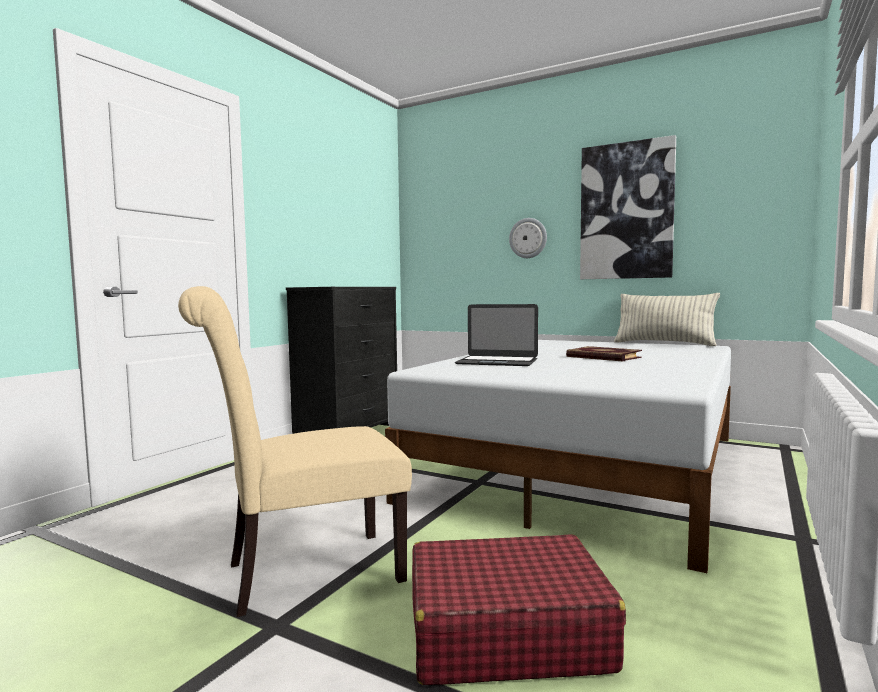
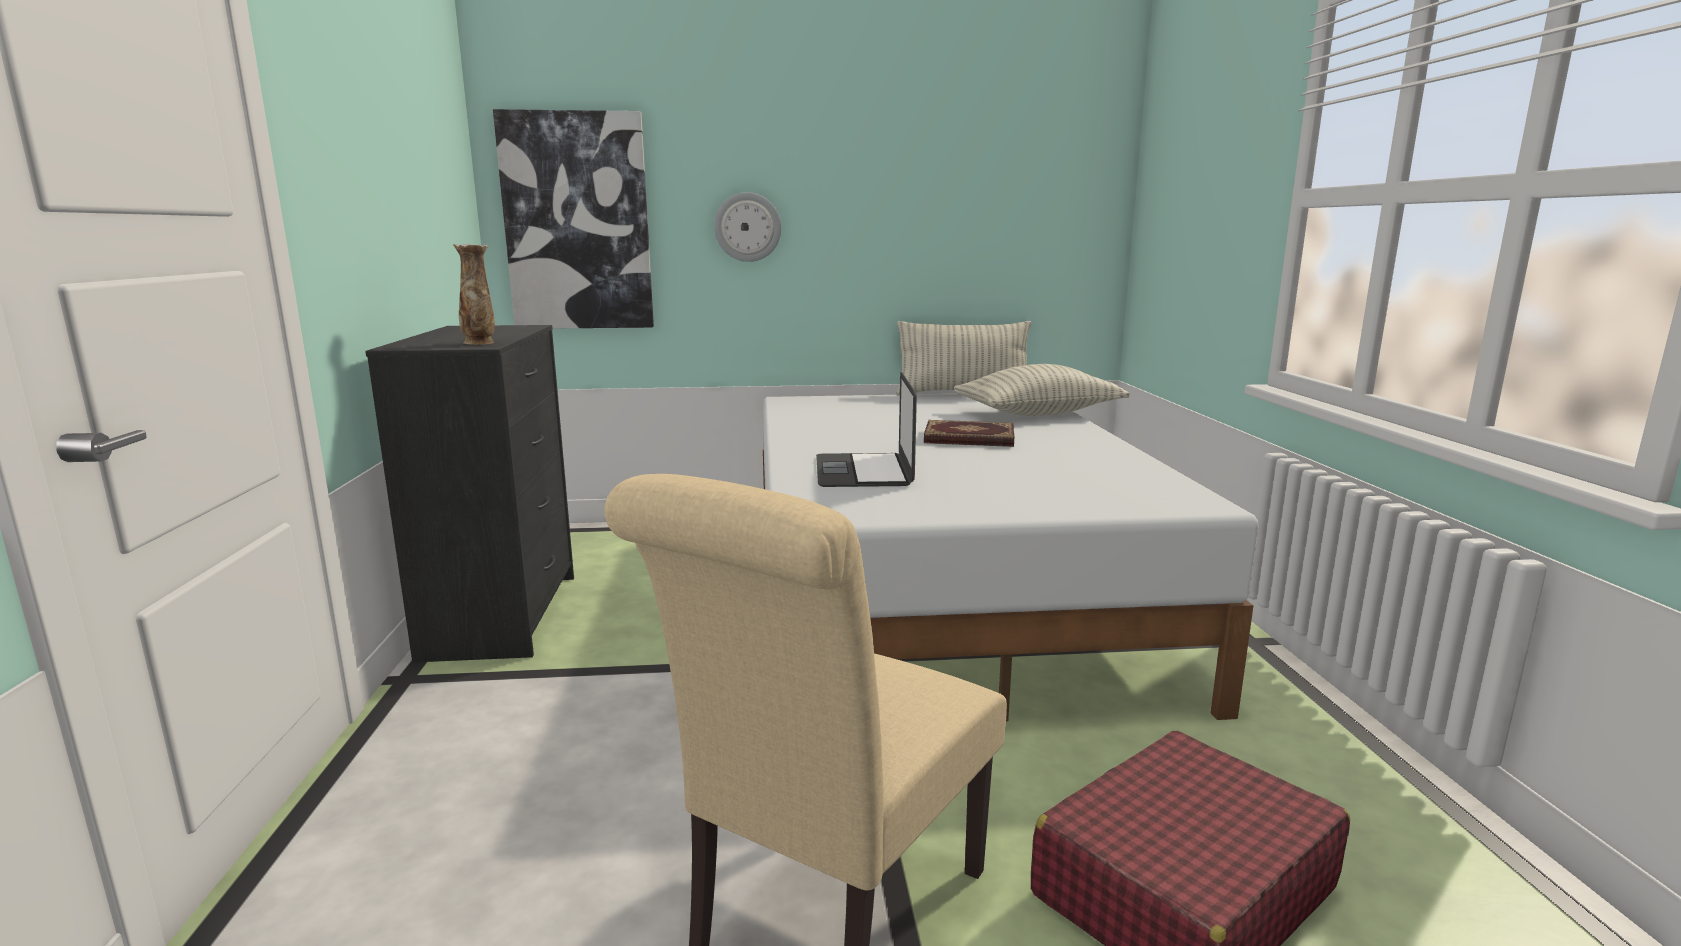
camera: 35 degrees left, 10 degrees up
laptop [455,304,538,366] -> laptop turned 105 degrees clockwise [816,372,917,487]
picture [580,135,676,279] -> picture moved to [493,109,654,329]
none -> vase [453,244,495,345]
none -> pillow [954,364,1129,416]

